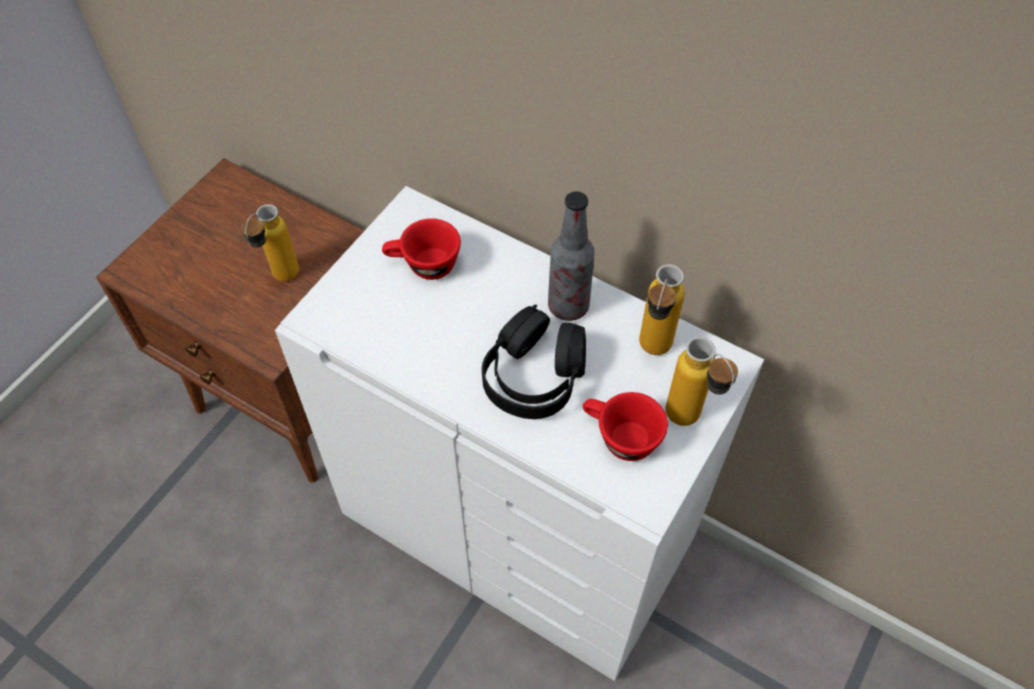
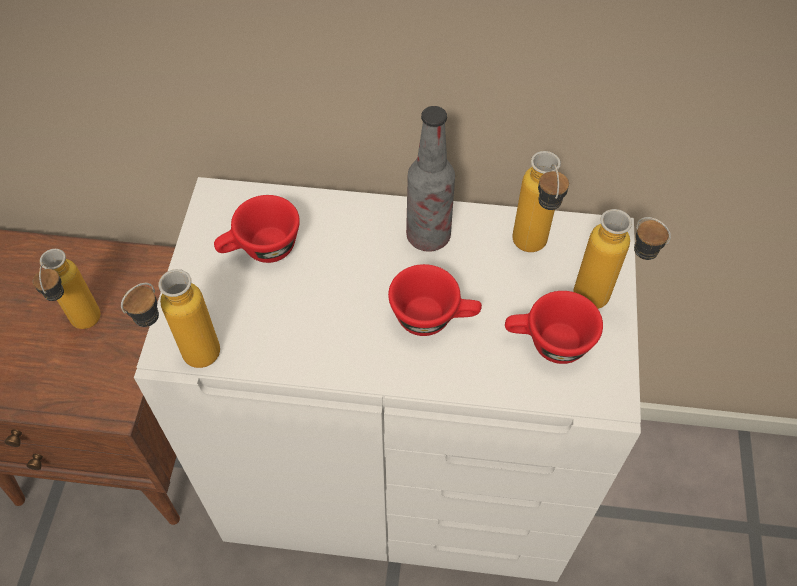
camera: 25 degrees left, 0 degrees up
black headphones [482,305,586,419] -> red cup [388,264,482,336]
none -> bottle [121,269,220,368]

